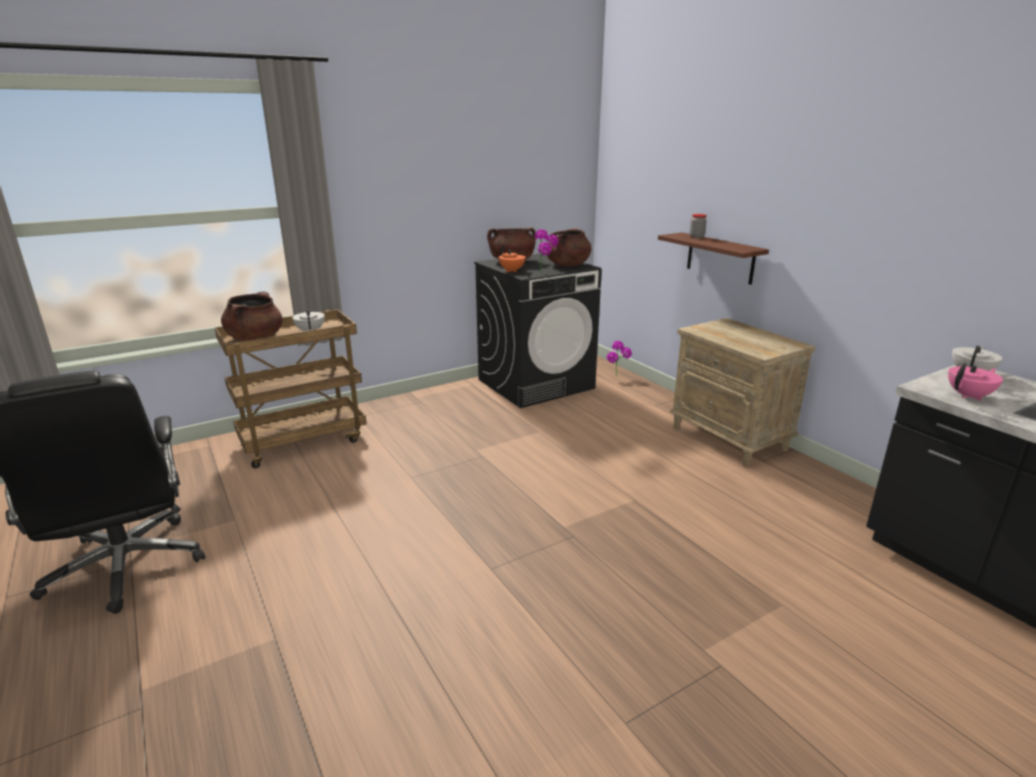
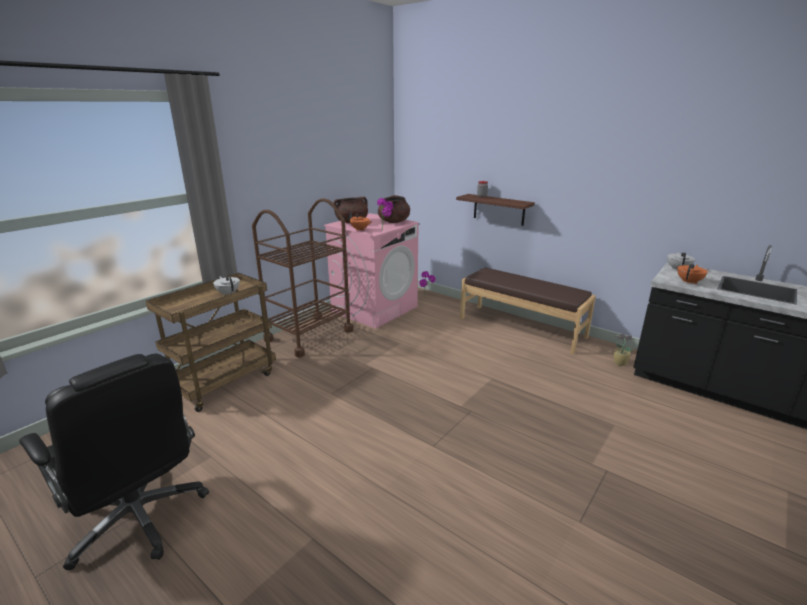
camera: 20 degrees left, 0 degrees up
brown cooking pot [221,291,283,341] -> none
black washing machine [474,253,602,408] -> pink washing machine [324,213,419,329]
beige nightstand [669,318,815,467] -> brown bench [460,268,596,354]
pink teapot [948,363,1003,401] -> orange teapot [677,264,708,284]
none -> brown cart [252,198,353,358]
none -> potted plant [614,334,634,366]

